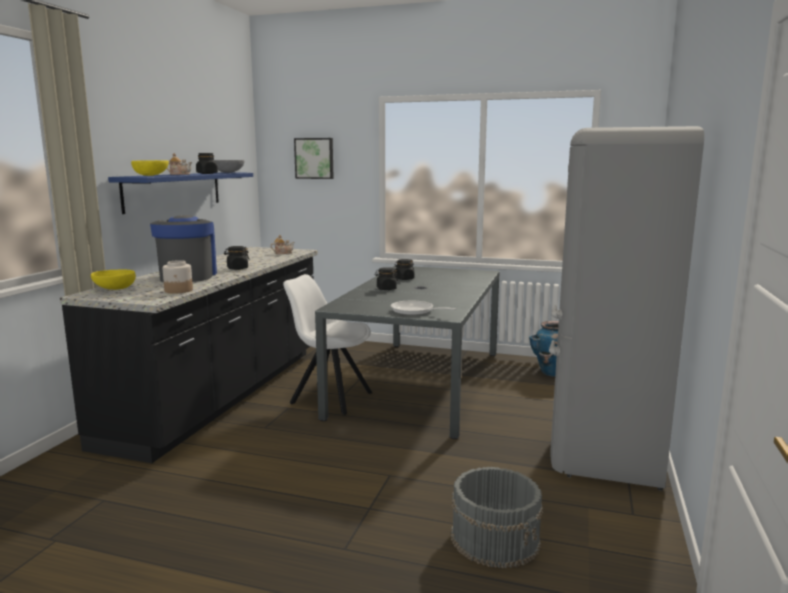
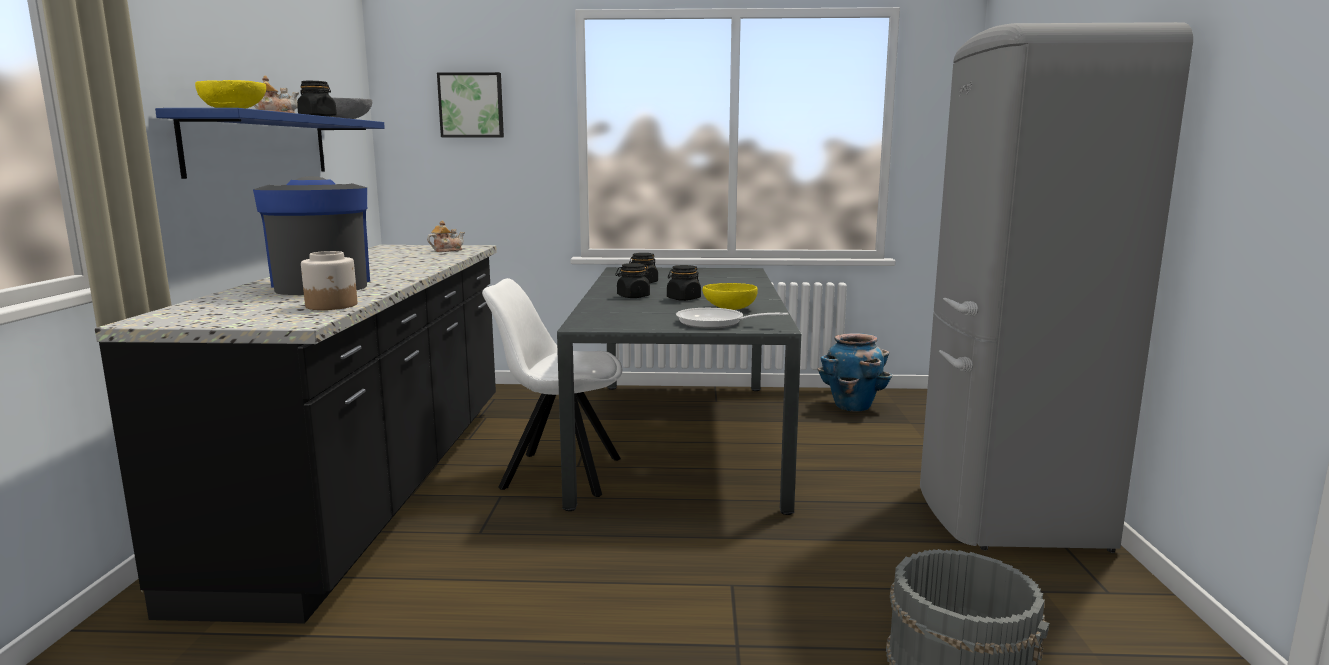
camera: 15 degrees left, 0 degrees up
yellow bowl [91,270,136,290] -> yellow bowl moved to [702,283,758,310]
black jar [224,246,250,270] -> black jar moved to [667,265,701,301]

